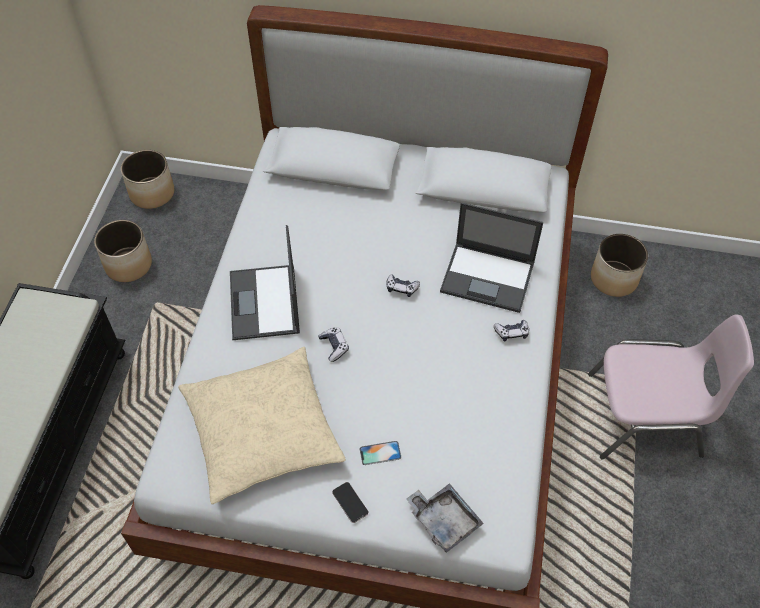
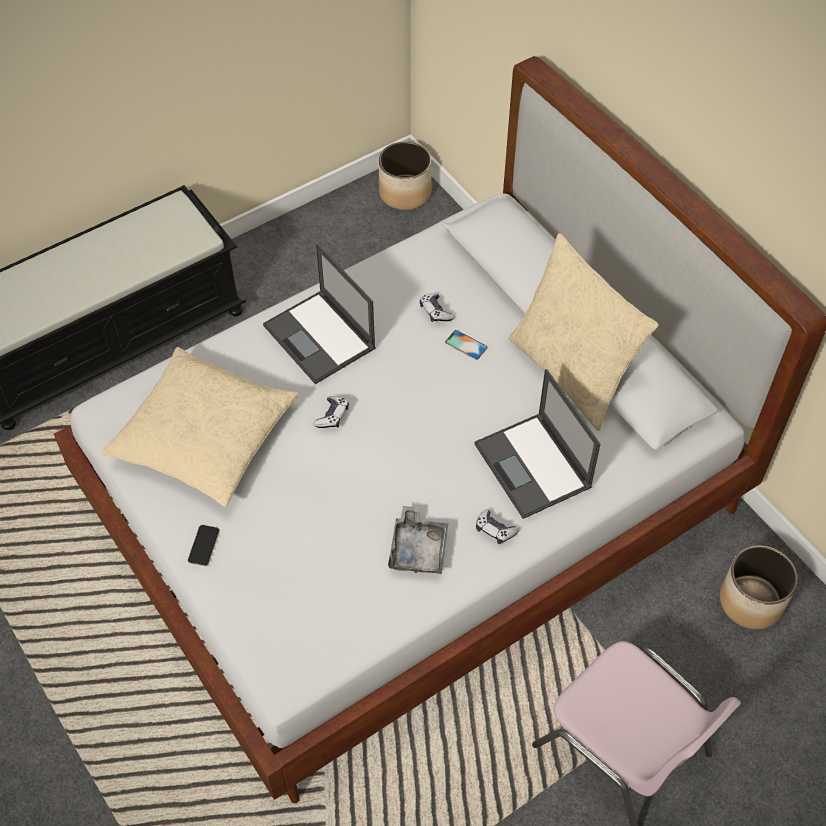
camera: 45 degrees right, 0 degrees up
planter [94,220,152,282] -> none
laptop [230,225,300,340] -> laptop turned 75 degrees counterclockwise [263,244,376,384]
phone [360,441,401,465] -> phone moved to [445,330,488,360]
game controller [386,274,420,297] -> game controller moved to [420,293,454,322]
grey tray [406,483,484,553] -> grey tray moved to [388,506,448,574]
none -> beige pillow [509,233,658,431]

